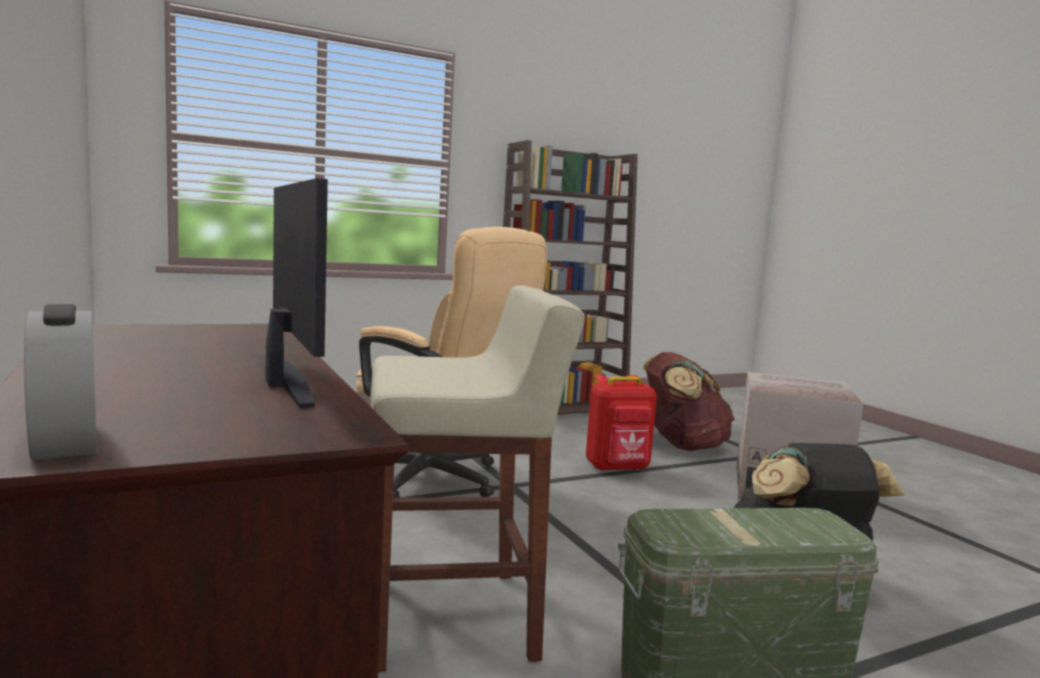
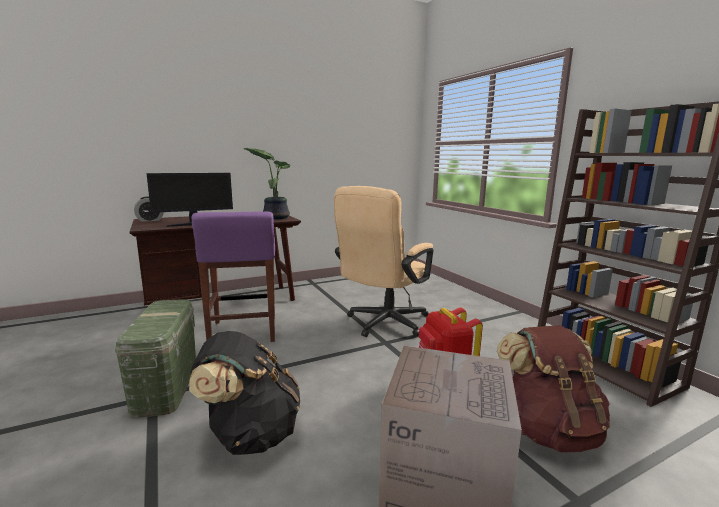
camera: 90 degrees right, 5 degrees up
beige stool [370,285,585,673] -> purple stool [191,212,275,342]
none -> potted plant [244,148,290,220]

